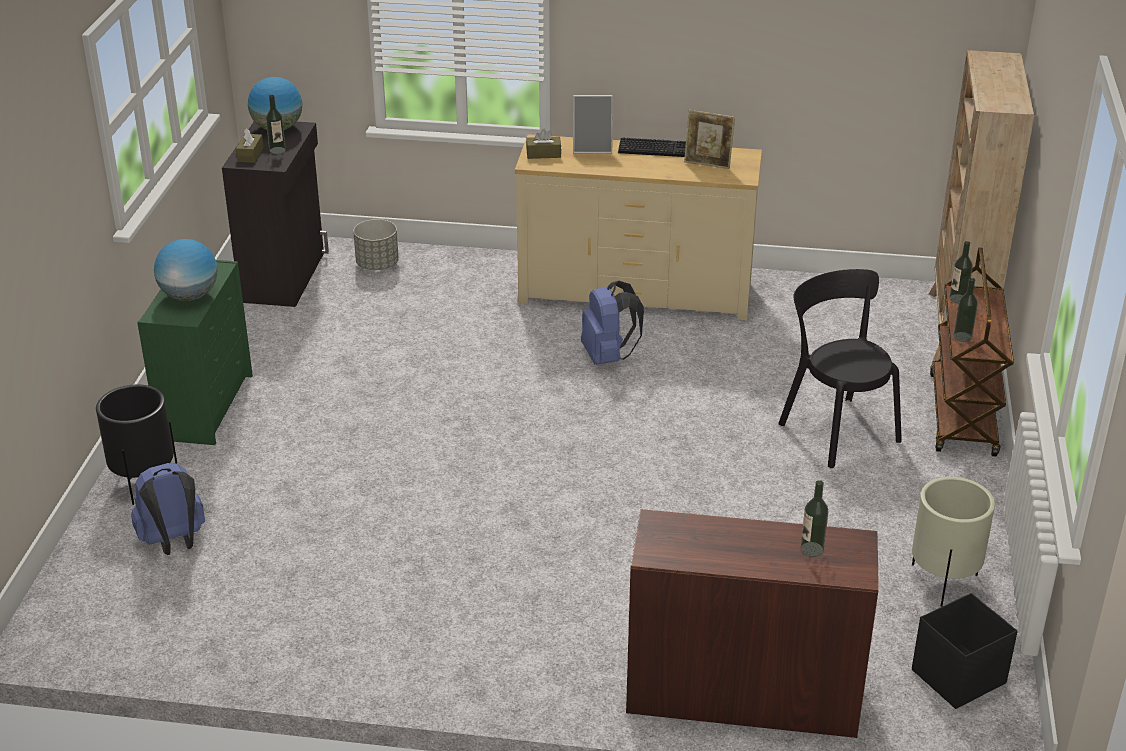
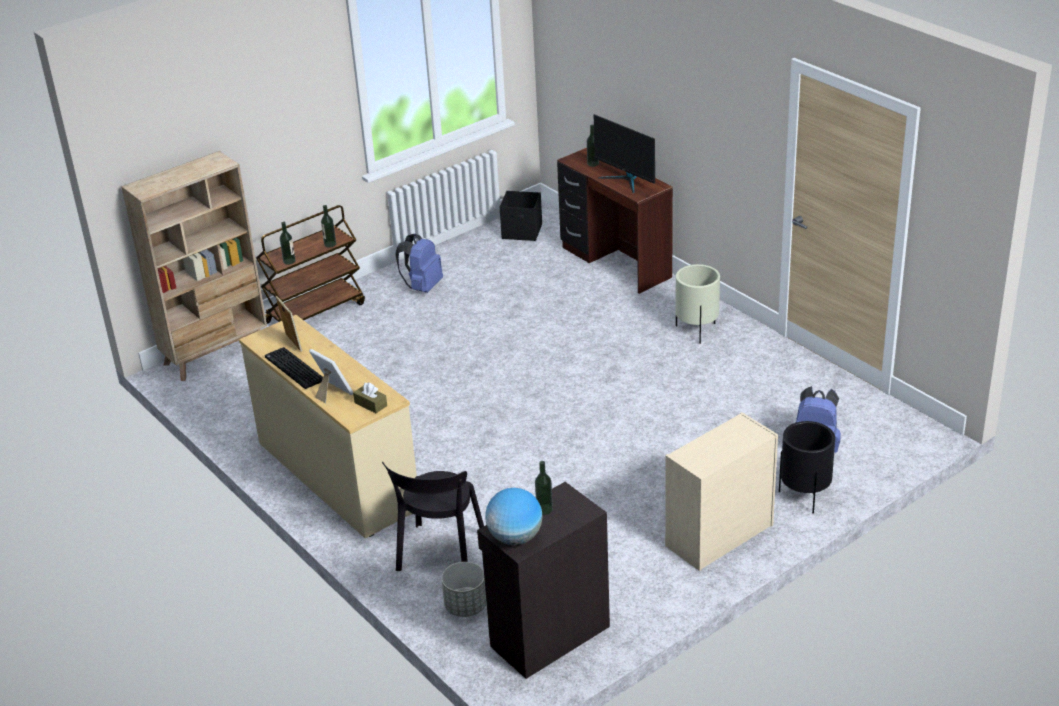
camera: 135 degrees left, 0 degrees up
green dresser [137,260,253,445] -> beige dresser [665,412,778,571]
globe [154,239,218,301] -> none
brown tissue box [236,128,264,163] -> none
blue backpack [581,280,644,365] -> blue backpack moved to [395,234,443,293]
black chair [778,269,902,468] -> black chair moved to [382,462,484,571]
beige planter [912,477,995,607] -> beige planter moved to [675,264,720,344]
none -> monitor [594,115,655,193]

